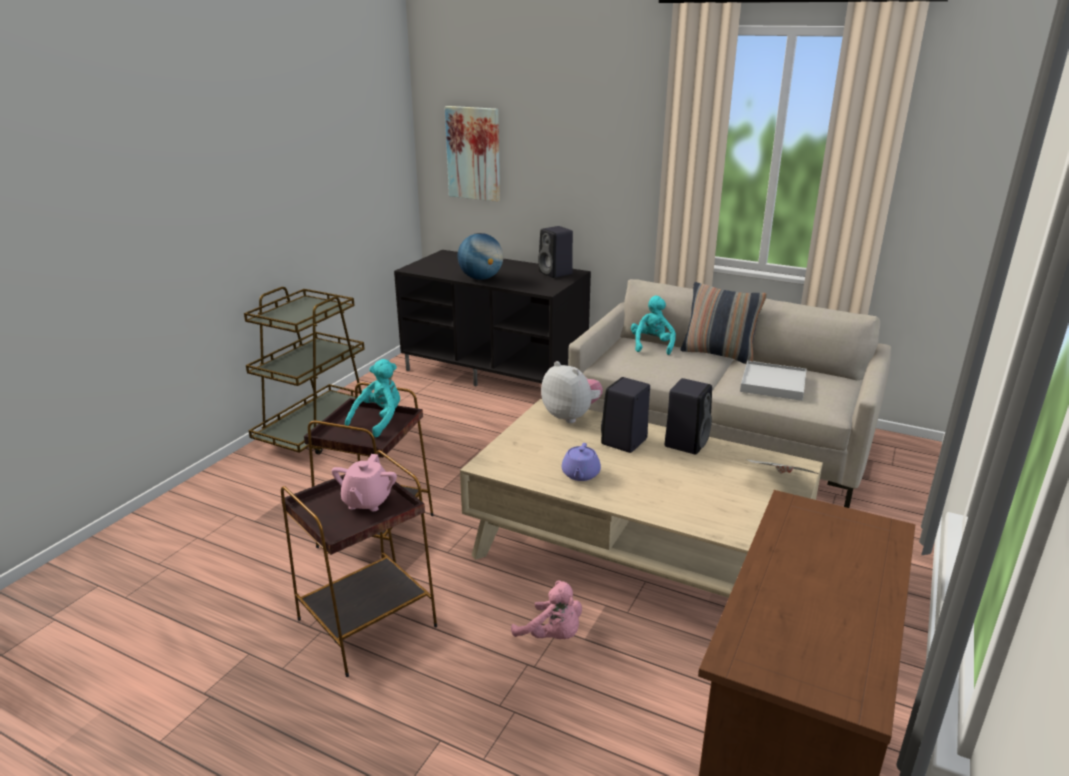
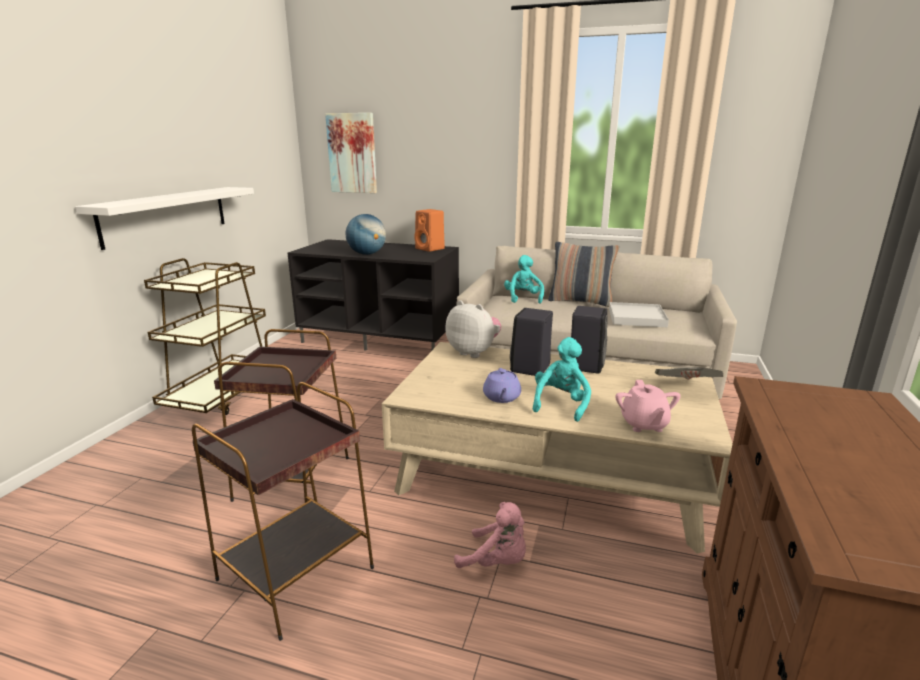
camera: 10 degrees left, 5 degrees down
pink teapot [332,454,397,511] -> pink teapot moved to [616,380,681,432]
turquoise plush toy [345,359,400,437] -> turquoise plush toy moved to [533,337,591,422]
black speaker [538,226,573,278] -> orange speaker [414,209,445,252]
none -> white shelf [75,187,254,250]

